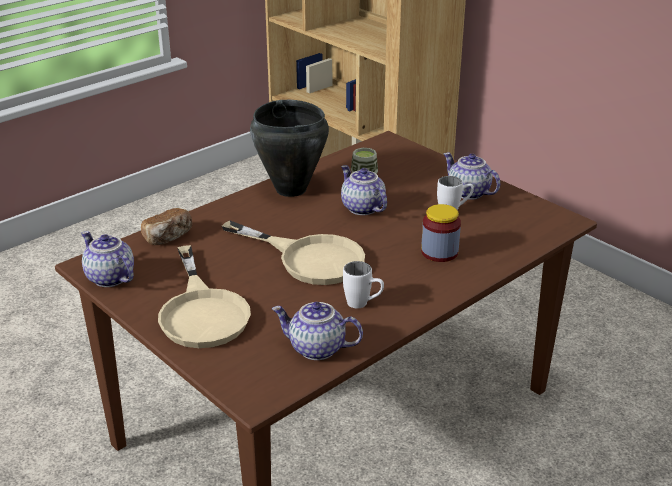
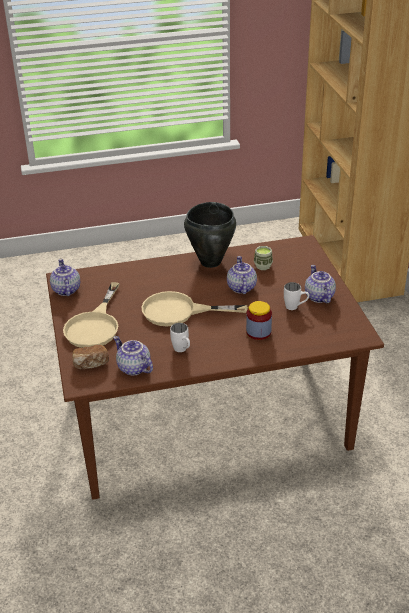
camera: 30 degrees right, 5 degrees up
bread [141,208,192,245] -> bread moved to [72,345,109,369]
beige frying pan [222,220,365,285] -> beige frying pan turned 120 degrees clockwise [141,291,248,327]

